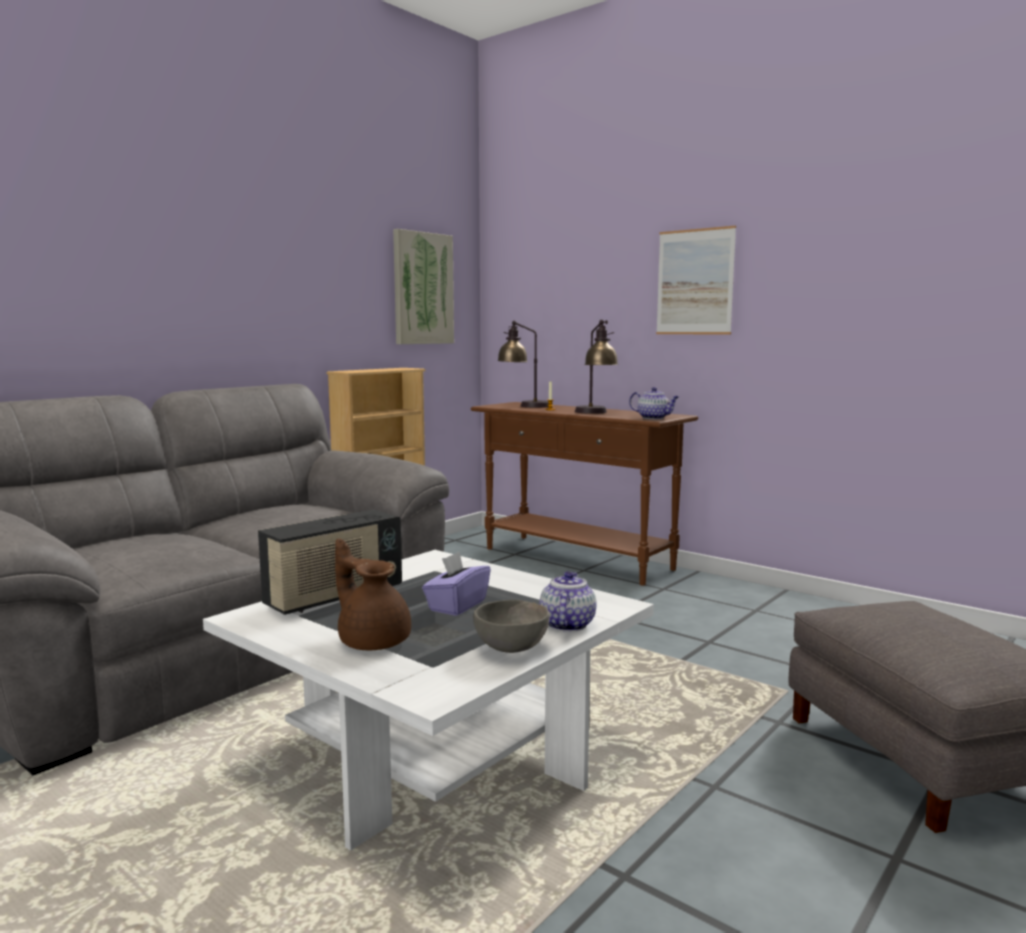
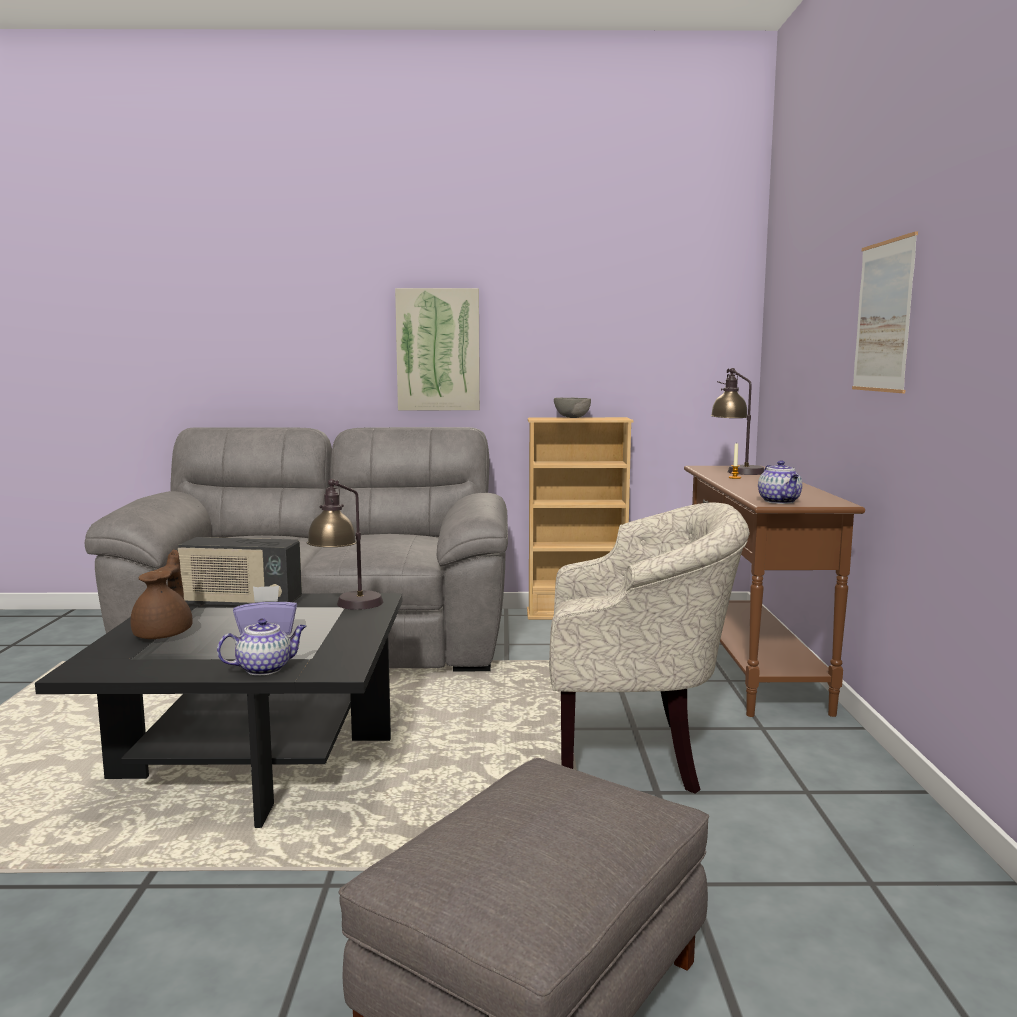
camera: 50 degrees right, 0 degrees up
white coffee table [203,550,654,851] -> black coffee table [35,593,402,828]
picture [393,229,454,344] -> picture moved to [395,288,480,410]
grey bowl [473,600,550,653] -> grey bowl moved to [554,398,591,418]
table lamp [575,320,619,414] -> table lamp moved to [307,479,383,610]
none -> beige armchair [549,503,750,793]

